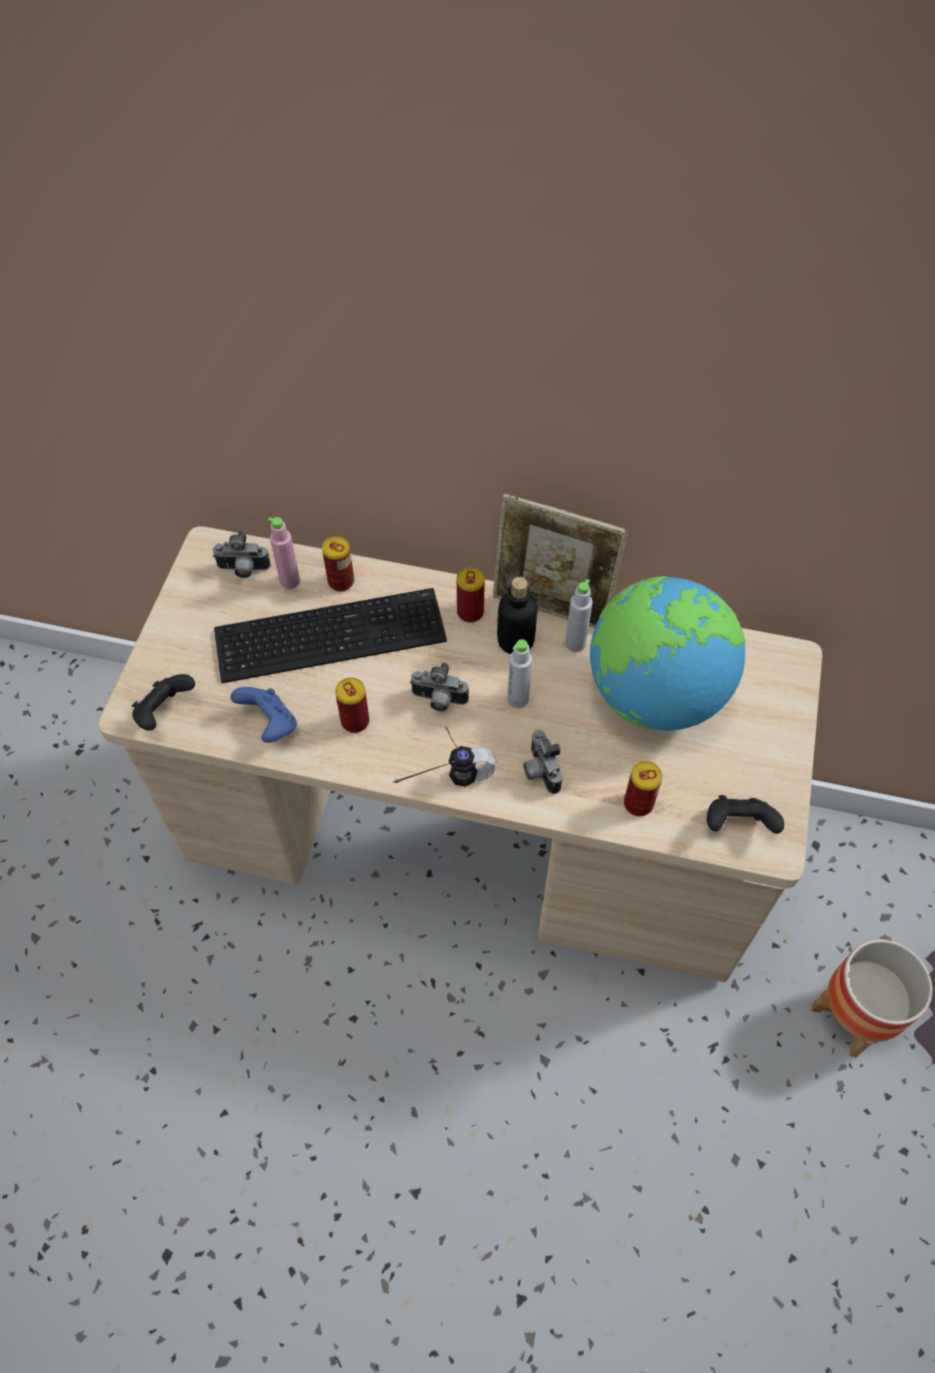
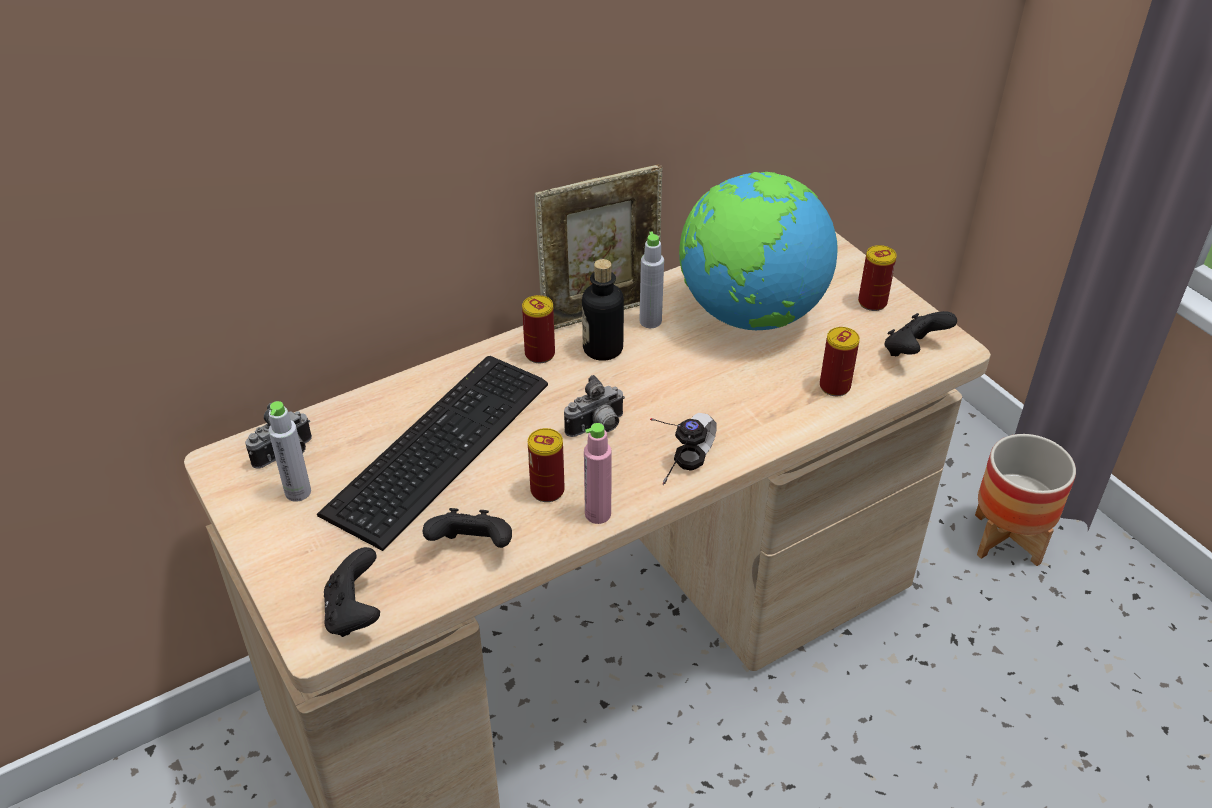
camera: 45 degrees left, 15 degrees down
blue game controller [230,687,297,743] -> black game controller [423,508,512,548]
pink bottle [268,517,300,589] -> pink bottle moved to [584,423,612,524]
can [322,536,354,592] -> can moved to [858,245,897,311]
grey bottle [507,639,532,708] -> grey bottle moved to [269,401,311,502]
camera [524,730,563,794] -> none

